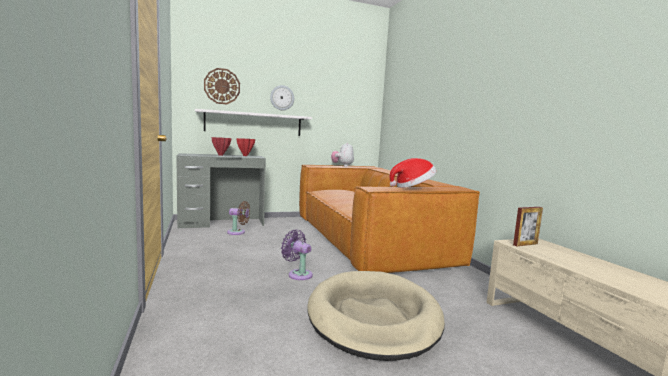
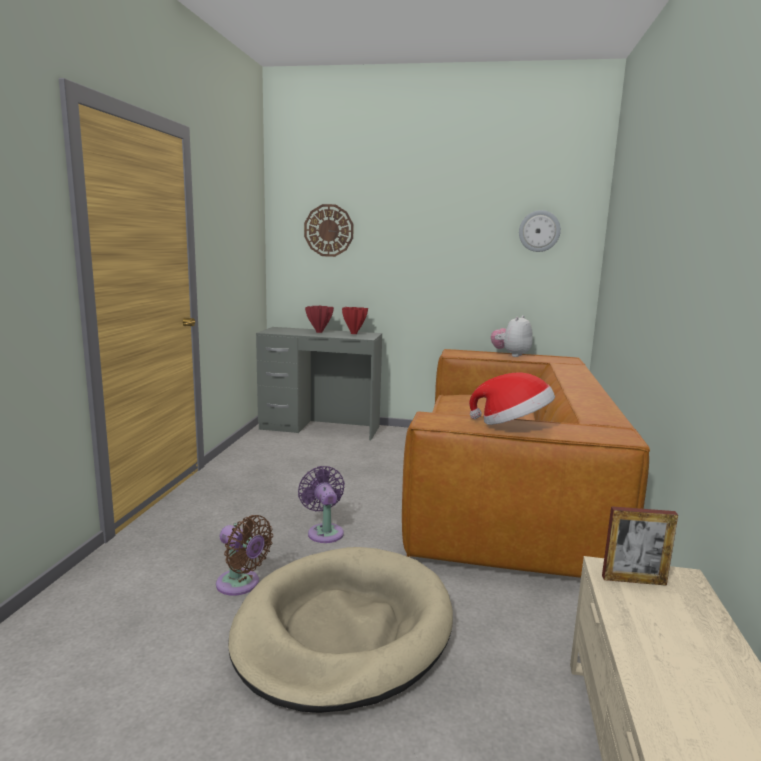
camera: 30 degrees right, 5 degrees up
white shelf [195,109,312,136] -> none
brown fan [227,201,250,235] -> brown fan moved to [216,515,273,596]
wall clock [270,85,294,110] -> wall clock moved to [519,210,561,252]

